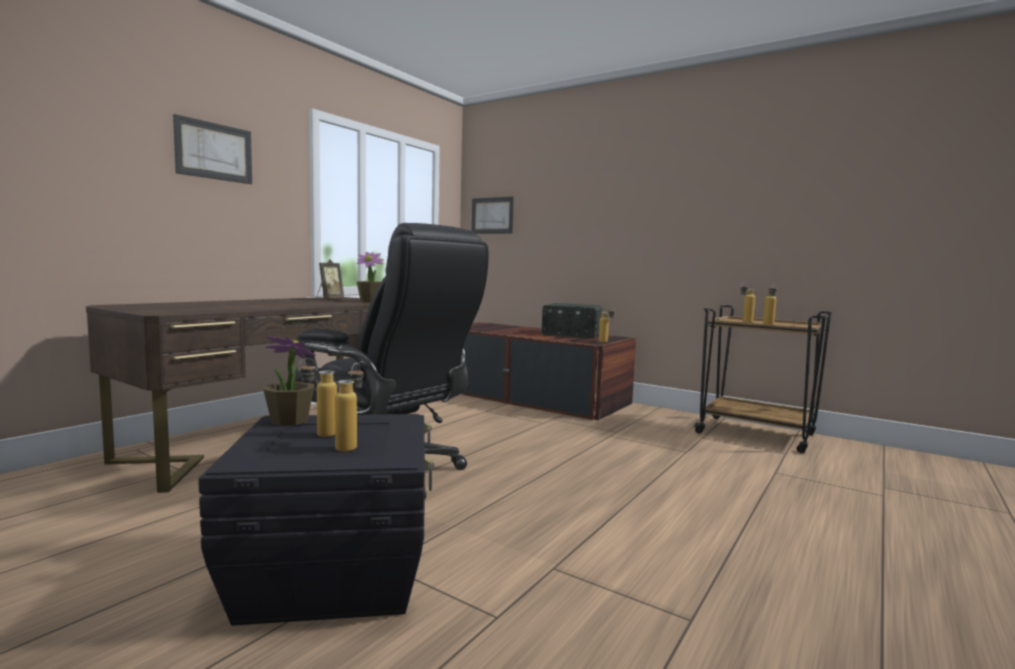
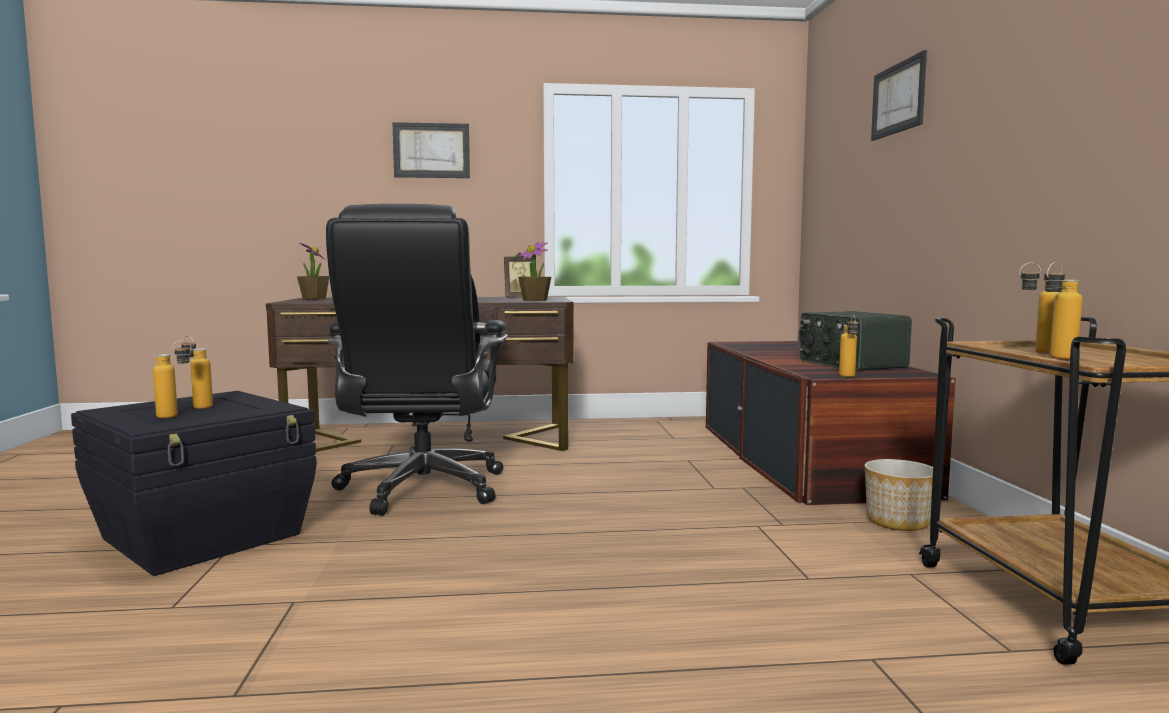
camera: 50 degrees right, 0 degrees up
potted plant [263,337,315,426] -> potted plant moved to [297,242,329,299]
picture [472,197,514,234] -> picture moved to [871,50,927,141]
none -> planter [865,459,933,531]

